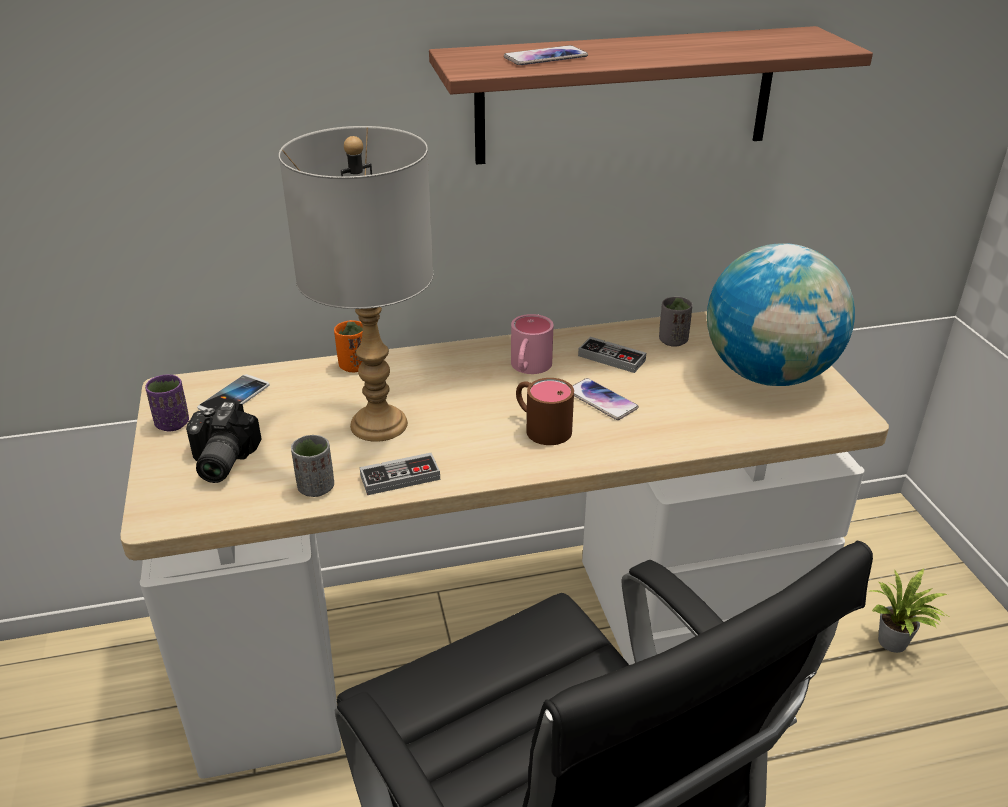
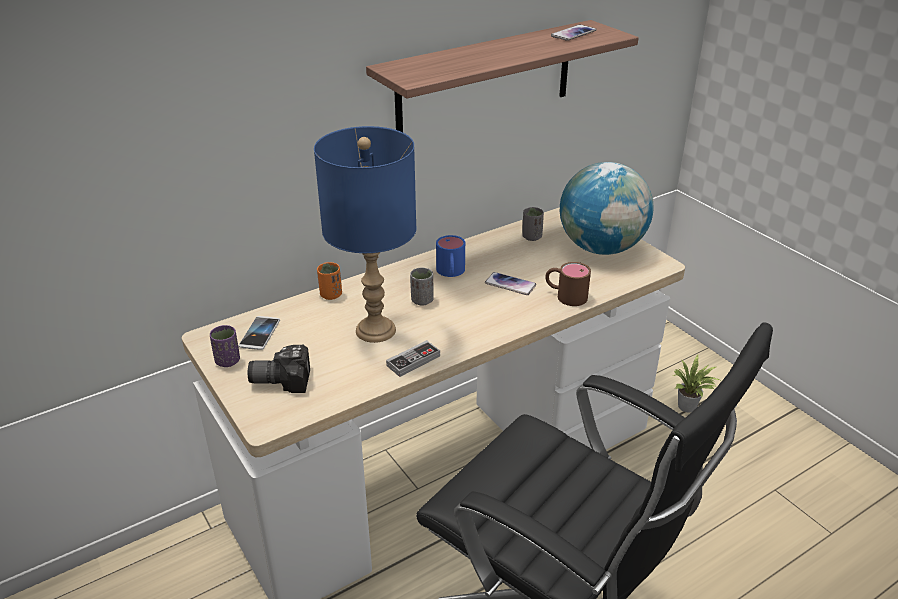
camera: 20 degrees left, 0 degrees up
camera [186,402,261,483] -> camera turned 105 degrees clockwise [248,345,310,393]
grey table lamp [279,126,433,442] -> blue table lamp [314,126,416,343]
grey cup [291,435,334,497] -> grey cup moved to [410,268,434,305]
phone [504,45,588,65] -> phone moved to [551,25,597,41]
pink mug [511,314,554,374] -> blue mug [436,235,465,277]
brown mug [516,378,574,445] -> brown mug moved to [545,262,591,306]
game controller [578,337,646,373] -> none

